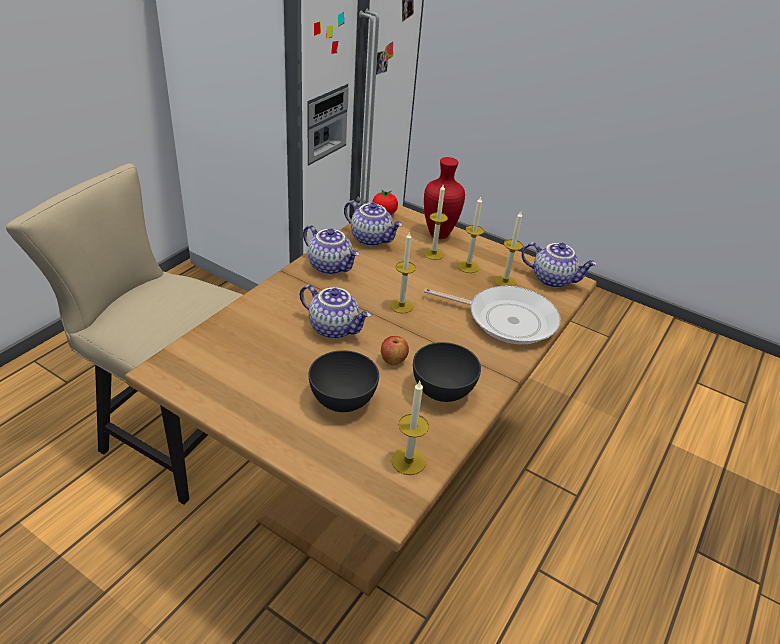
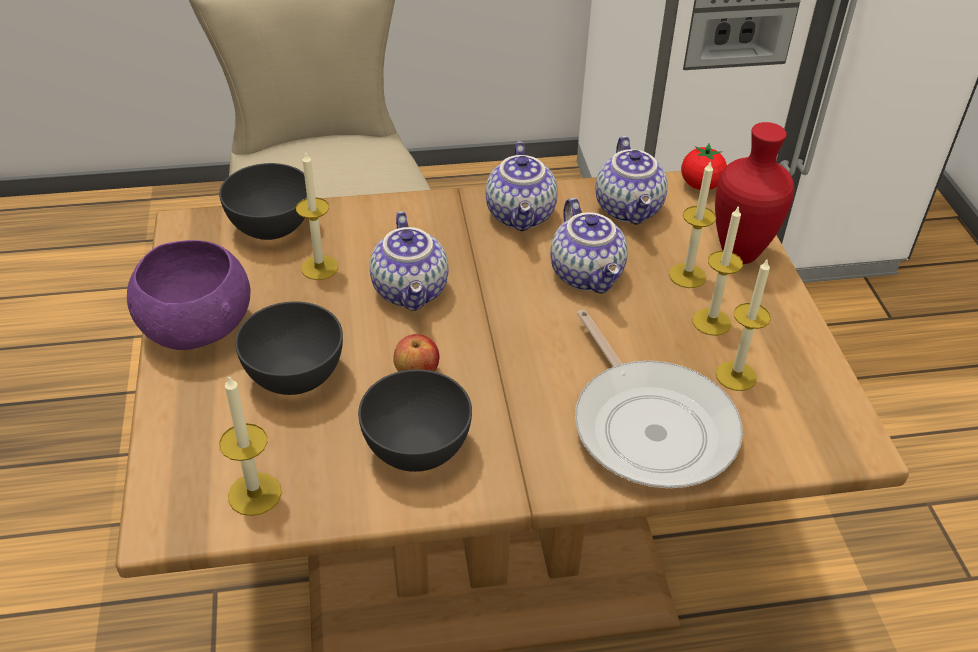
camera: 50 degrees right, 5 degrees up
candle [390,231,416,313] -> candle moved to [296,153,338,280]
teapot [521,242,597,288] -> teapot moved to [550,198,628,293]
none -> purple bowl [127,240,251,350]
none -> grey bowl [219,163,307,240]

